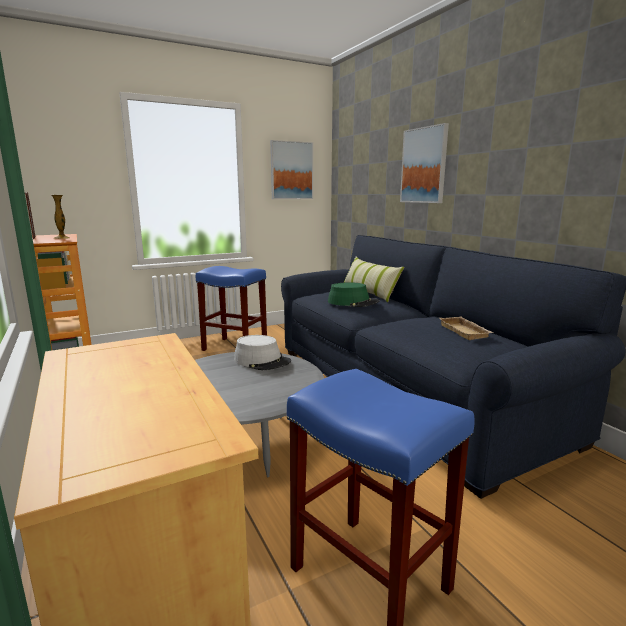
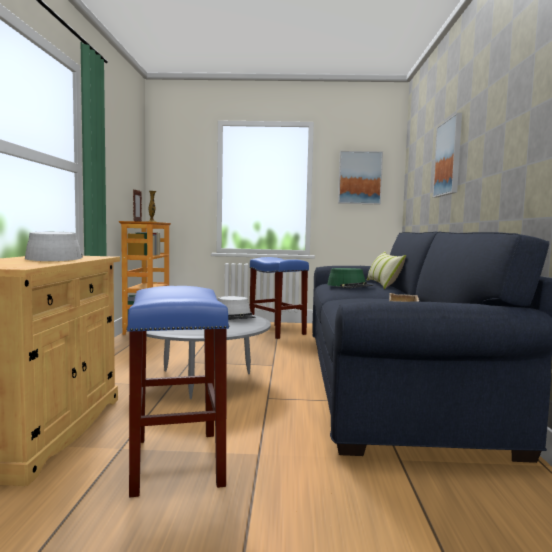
camera: 30 degrees right, 10 degrees down
none -> grey hat [25,232,82,261]

